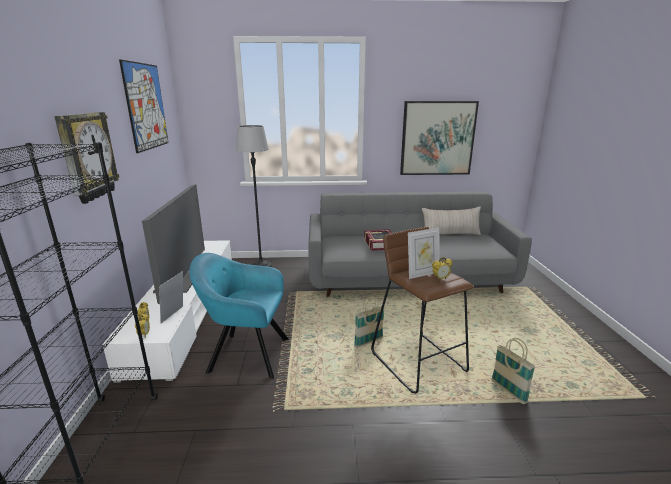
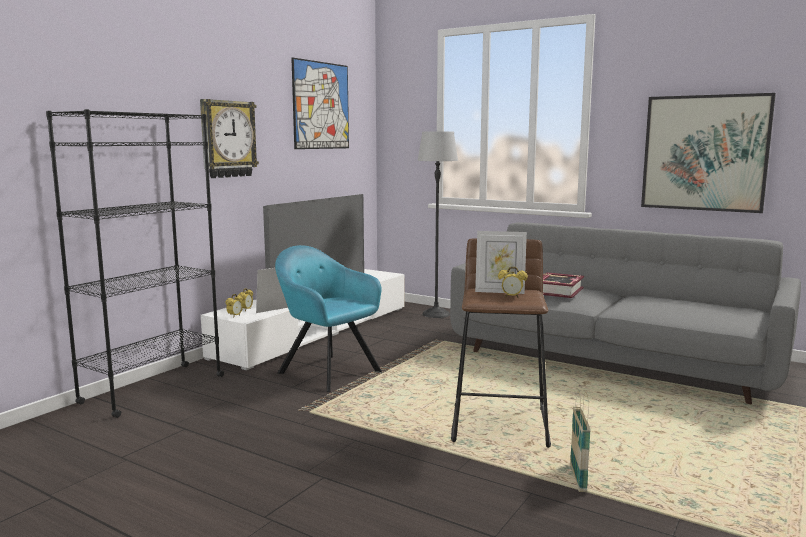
camera: 35 degrees right, 10 degrees down
basket [354,296,385,348] -> none
beige pillow [422,207,481,235] -> none

